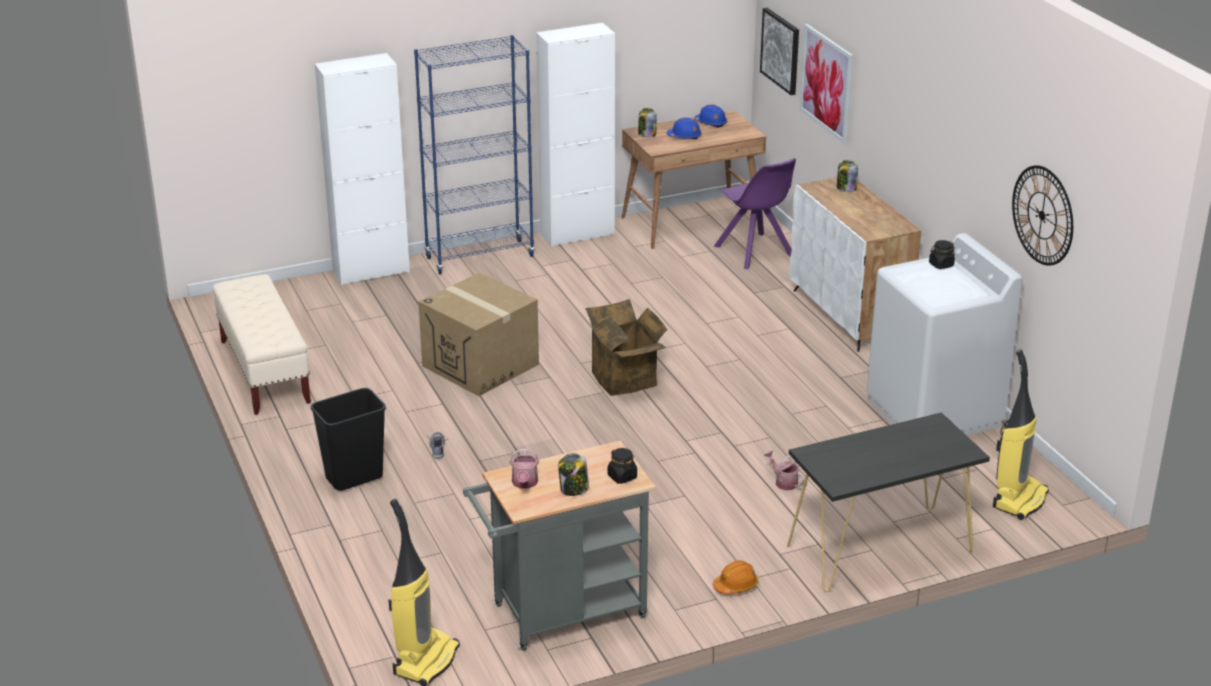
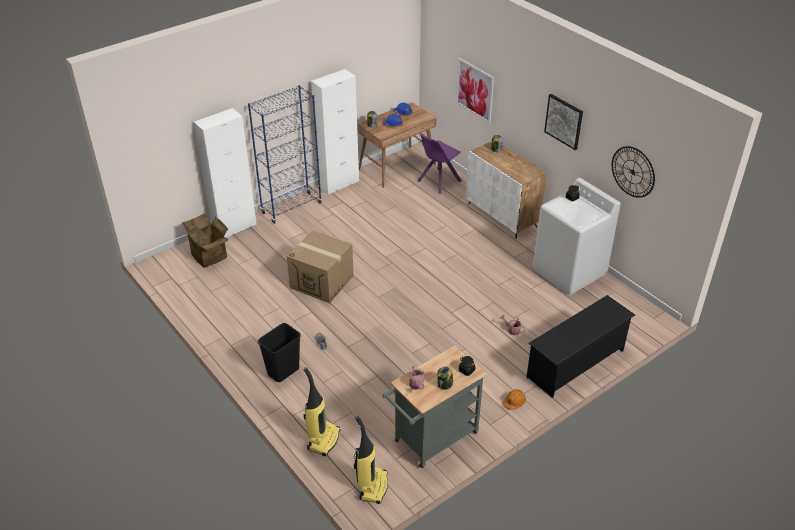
camera: 15 degrees left, 10 degrees up
beige bench [212,274,311,415] -> none
cardboard box [585,299,667,396] -> cardboard box moved to [182,213,229,268]
purple chair [714,158,796,269] -> purple chair turned 90 degrees clockwise [417,133,462,194]
picture [760,8,799,95] -> picture moved to [544,94,583,150]
black console table [787,412,990,592] -> black shoe rack [526,295,635,398]
vacuum cleaner [993,349,1049,520] -> vacuum cleaner moved to [303,367,341,456]

